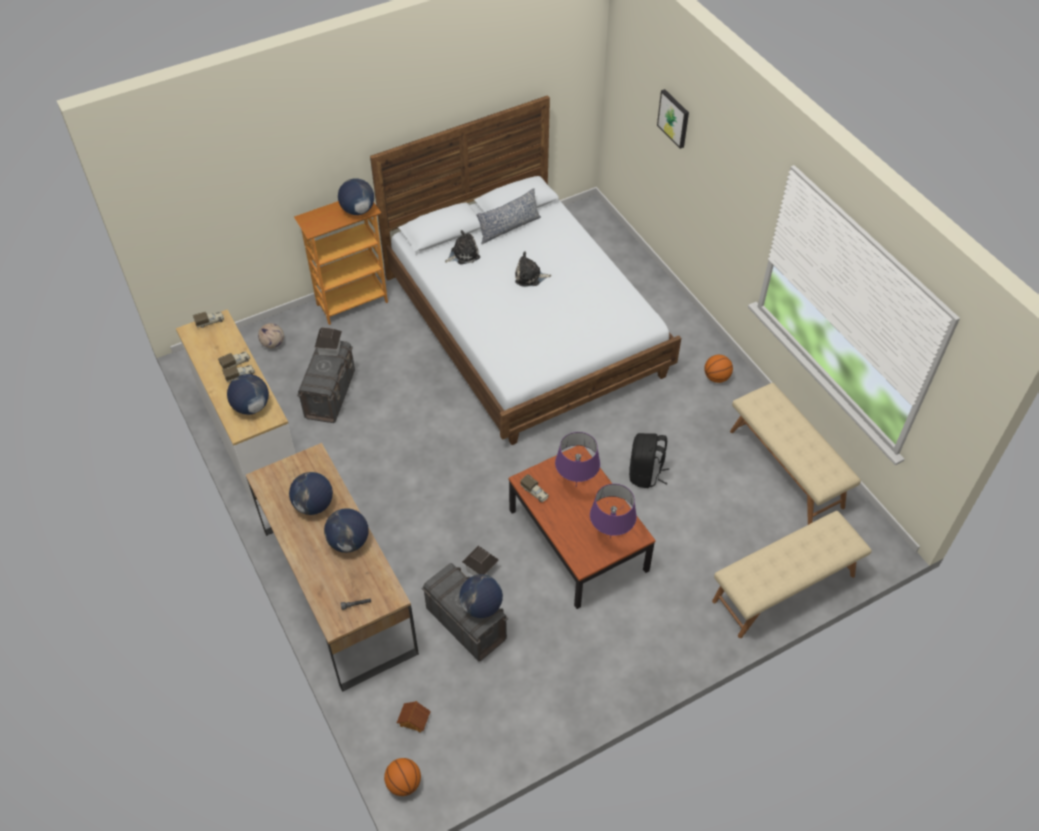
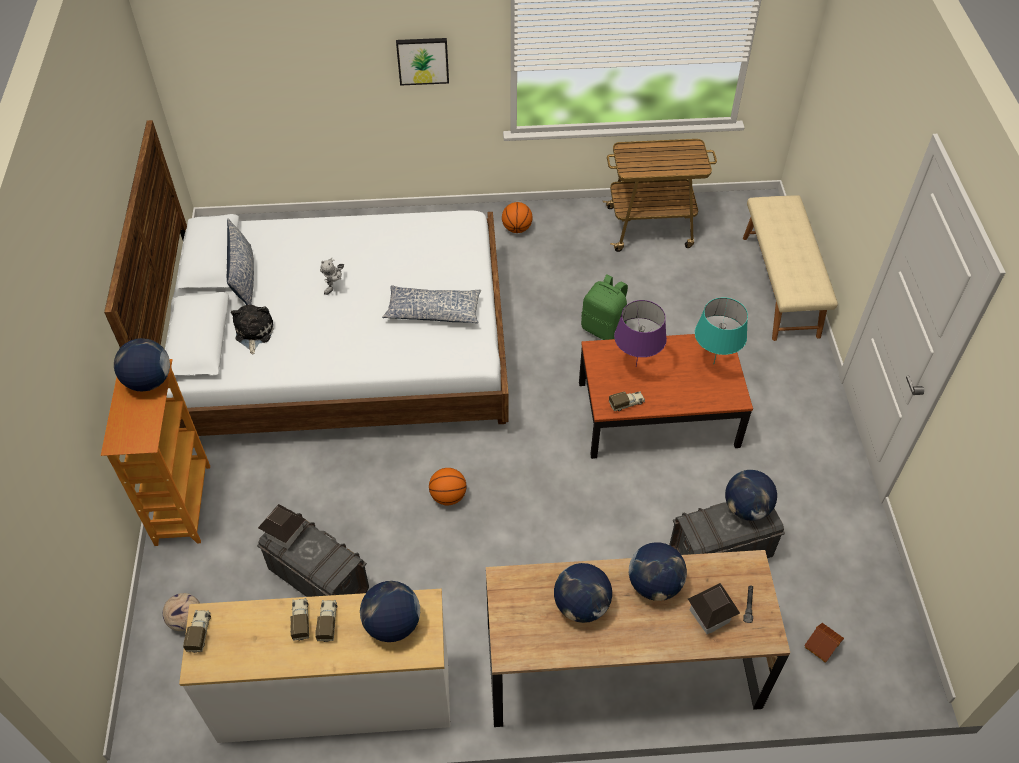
camera: 65 degrees left, 0 degrees up
basketball [384,758,421,796] -> basketball moved to [429,468,467,505]
toy house [462,546,499,576] -> toy house moved to [688,583,740,634]
plush toy [515,252,552,287] -> toy robot [320,258,344,295]
purple table lamp [590,484,637,539] -> turquoise table lamp [695,297,748,365]
black backpack [629,433,669,488] -> green backpack [581,274,628,340]
picture [657,89,689,149] -> picture moved to [396,38,449,86]
beige bench [730,383,861,525] -> cart [603,139,717,252]
none -> pillow [382,286,481,323]

